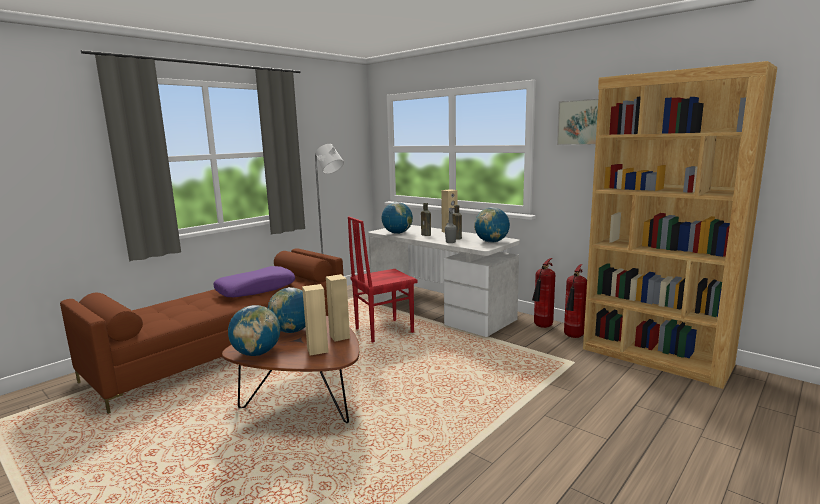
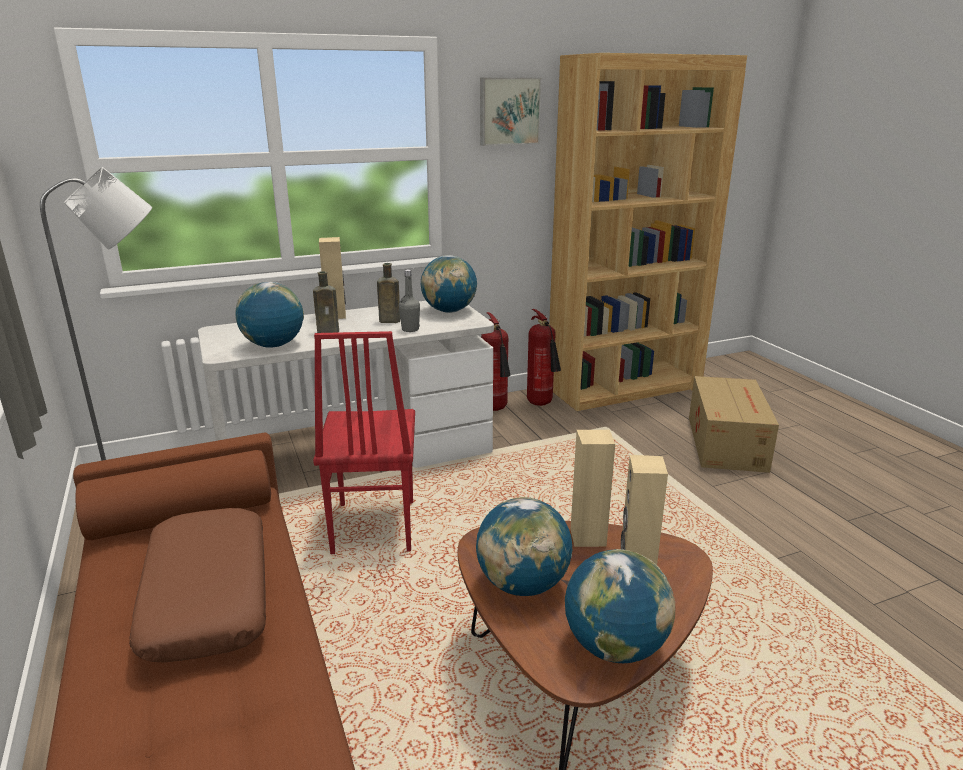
camera: 65 degrees left, 10 degrees up
purple pillow [213,266,295,297] -> brown pillow [129,508,266,663]
none -> cardboard box [689,376,779,473]

